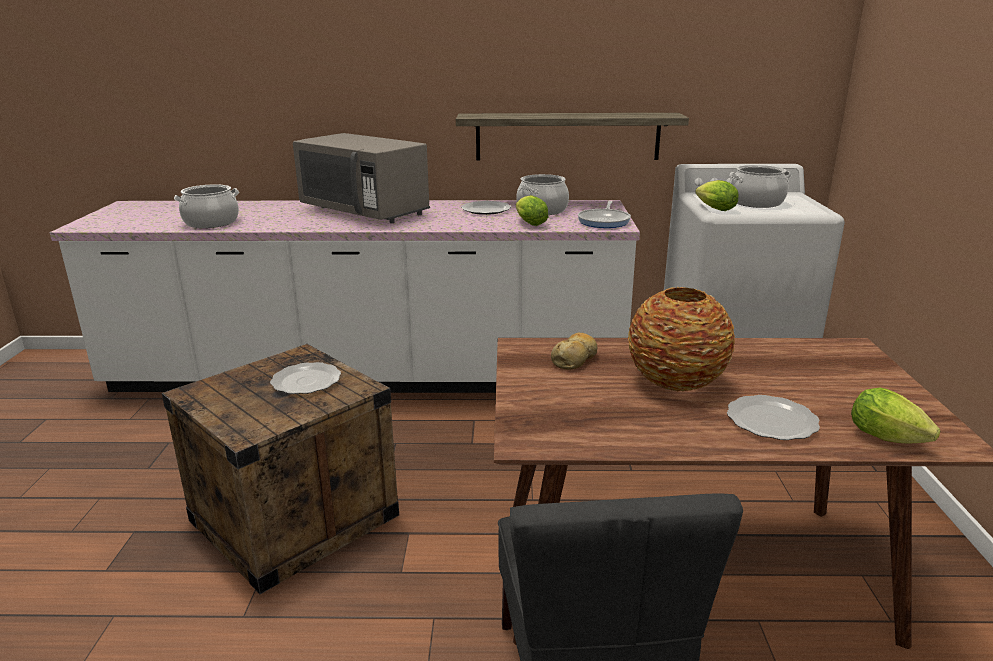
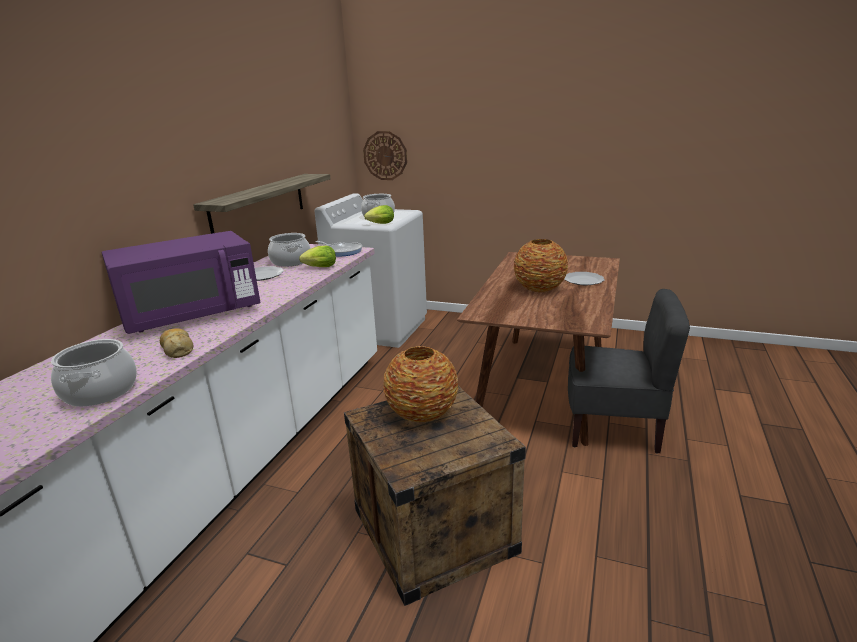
camera: 70 degrees left, 0 degrees up
plate [270,362,341,394] -> vase [383,346,458,422]
grey microwave [293,133,430,223] -> purple microwave [102,231,261,334]
bread [551,333,597,370] -> bread moved to [160,328,193,358]
lettuce [851,388,940,443] -> none
none -> wall clock [363,131,407,180]

